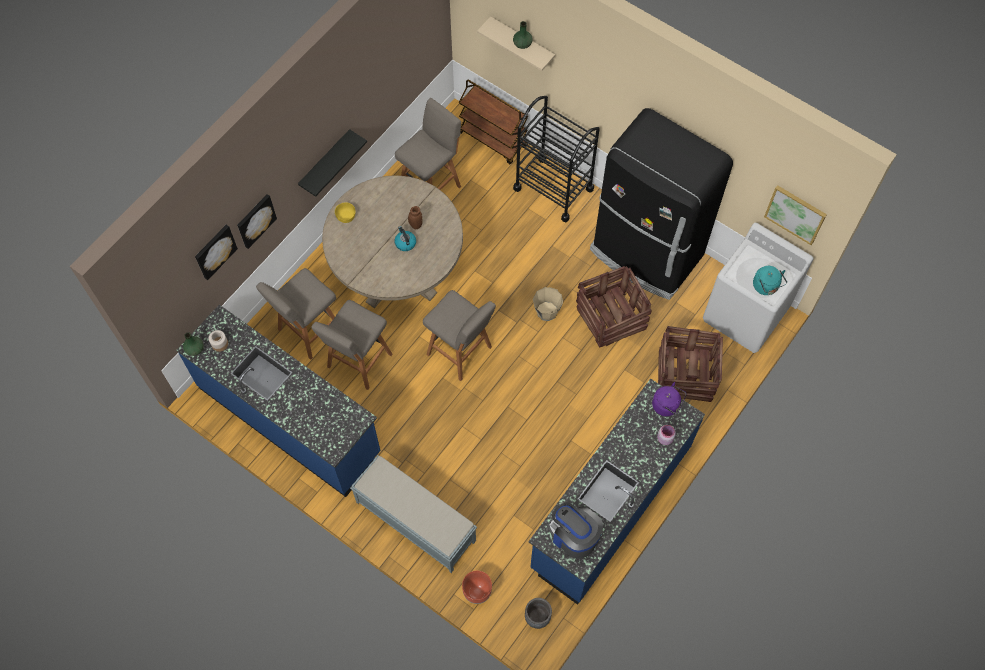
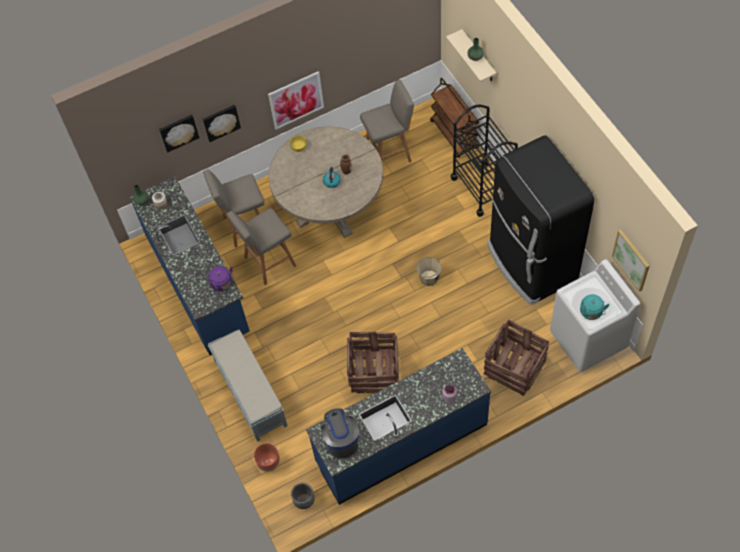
camera: 30 degrees right, 5 degrees down
black shelf [298,129,367,197] -> picture [268,71,324,130]
grey stool [423,290,496,381] -> none
crate [576,266,652,348] -> crate moved to [347,332,399,393]
purple kettle [652,382,687,416] -> purple kettle moved to [208,266,234,291]

